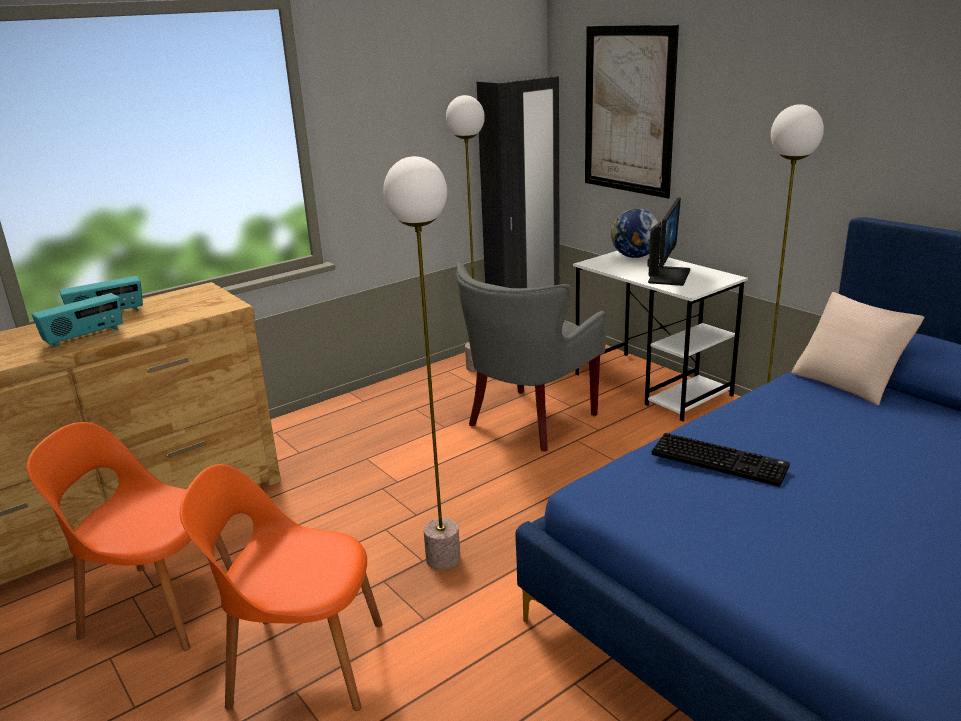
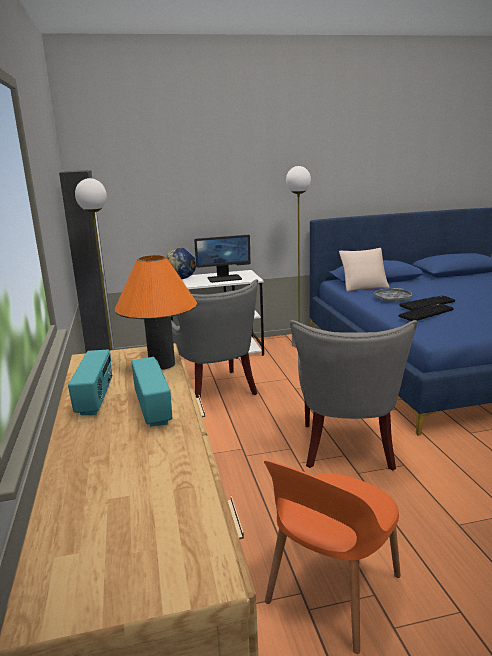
camera: 65 degrees left, 5 degrees down
orange chair [180,464,382,711] -> none
floor lamp [383,156,460,570] -> grey armchair [290,320,418,471]
picture [585,25,679,198] -> none
monitor [647,197,690,286] -> monitor turned 120 degrees clockwise [194,235,250,283]
none -> orange table lamp [115,255,197,370]
none -> grey tray [374,288,412,302]
none -> keyboard [399,295,455,311]

